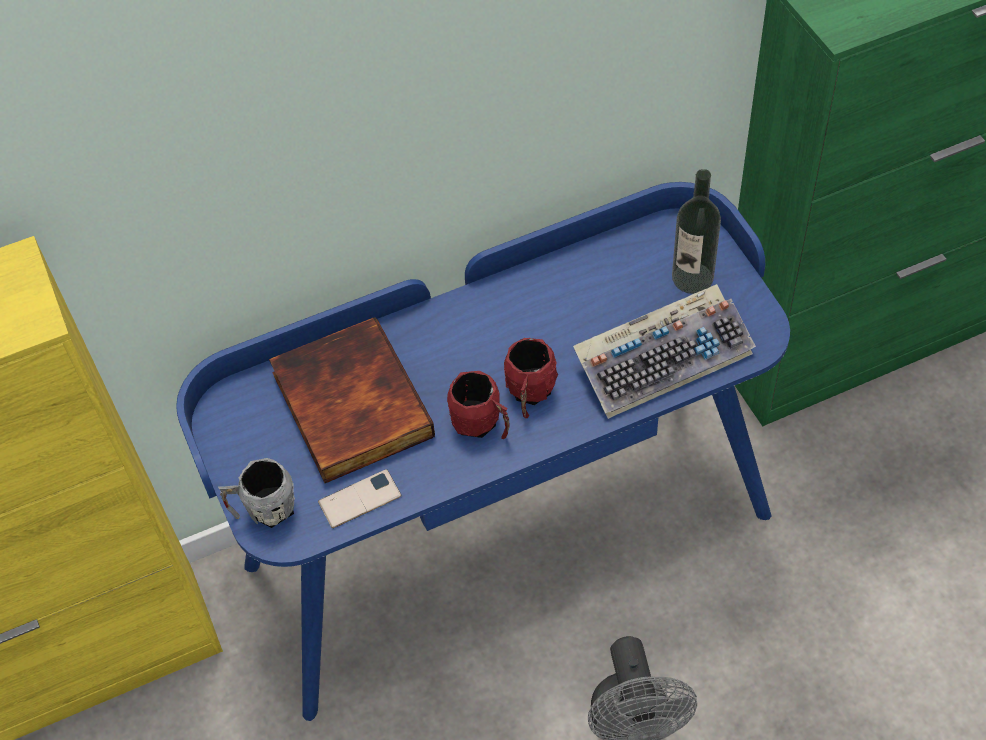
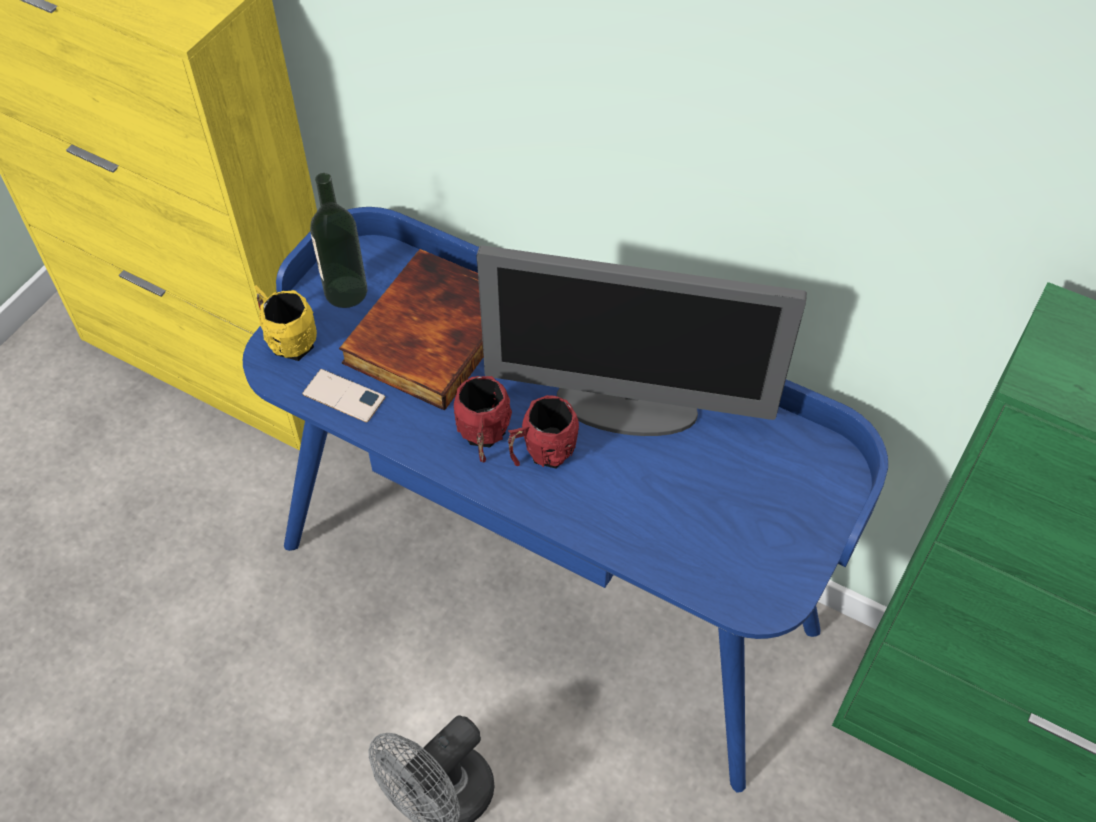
camera: 50 degrees right, 0 degrees up
grey mug [218,458,295,528] -> yellow mug [254,285,317,361]
keyboard [573,284,756,419] -> none
bottle [672,169,721,294] -> bottle moved to [310,173,367,308]
none -> monitor [476,245,807,436]

